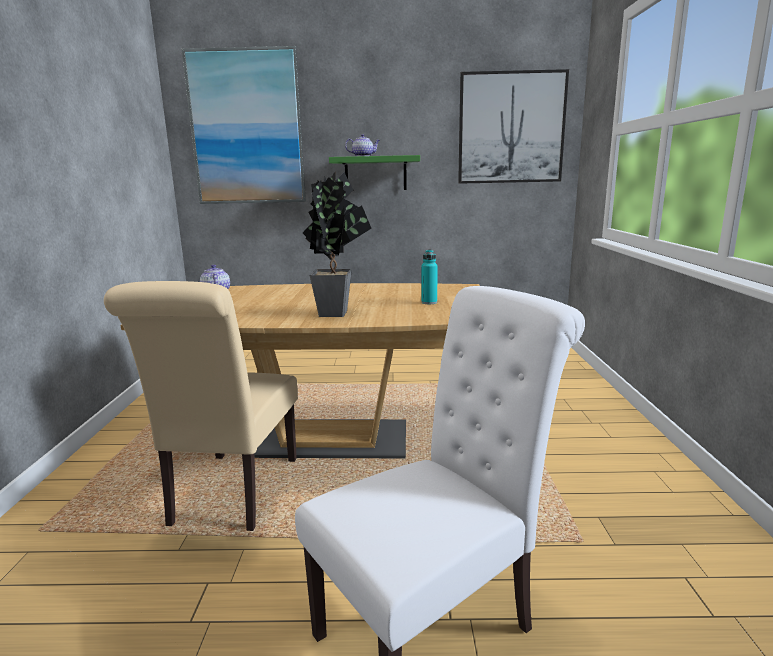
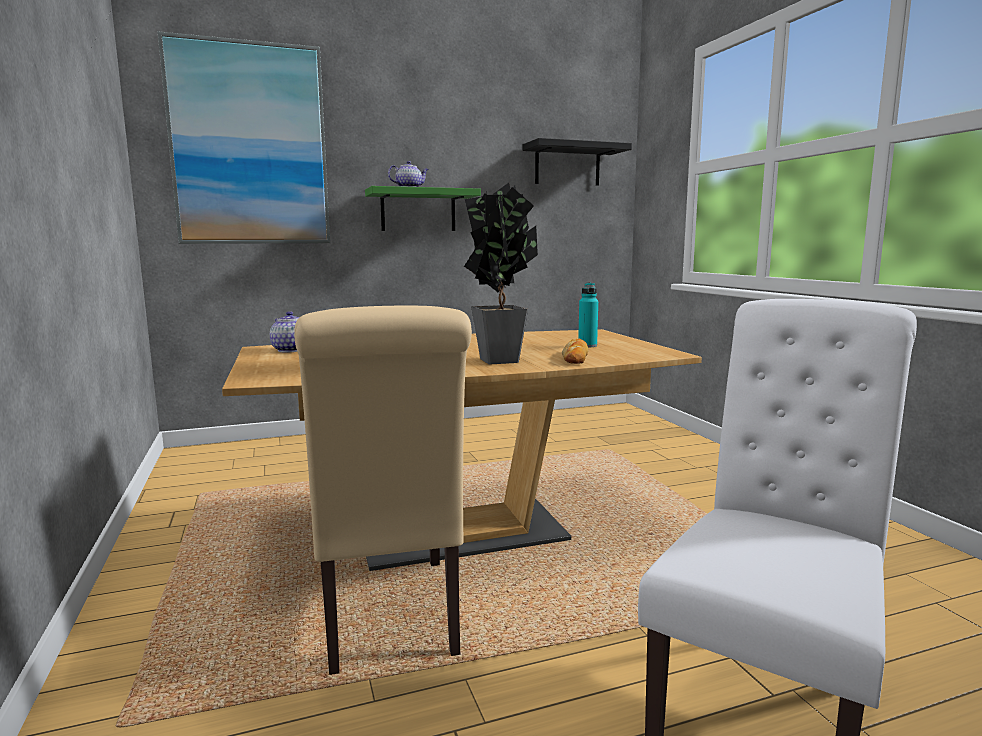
camera: 20 degrees left, 5 degrees down
picture [458,69,569,184] -> black shelf [523,138,632,186]
none -> bread [562,338,589,364]

